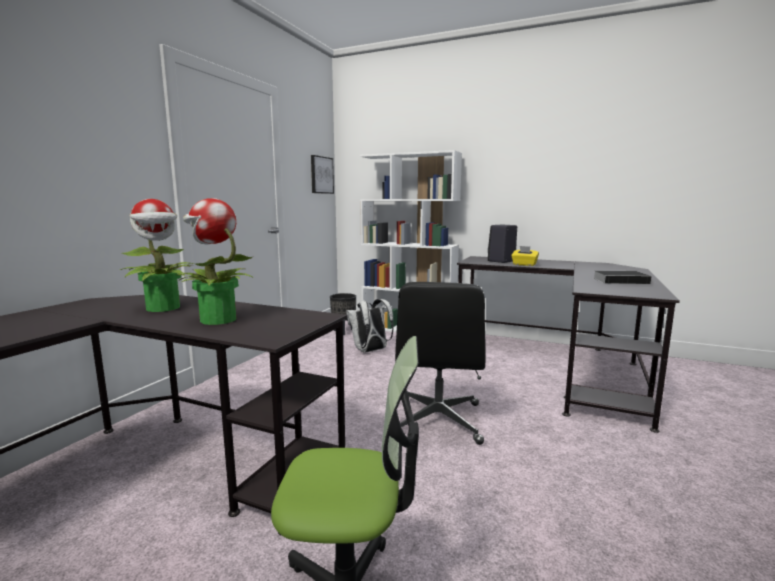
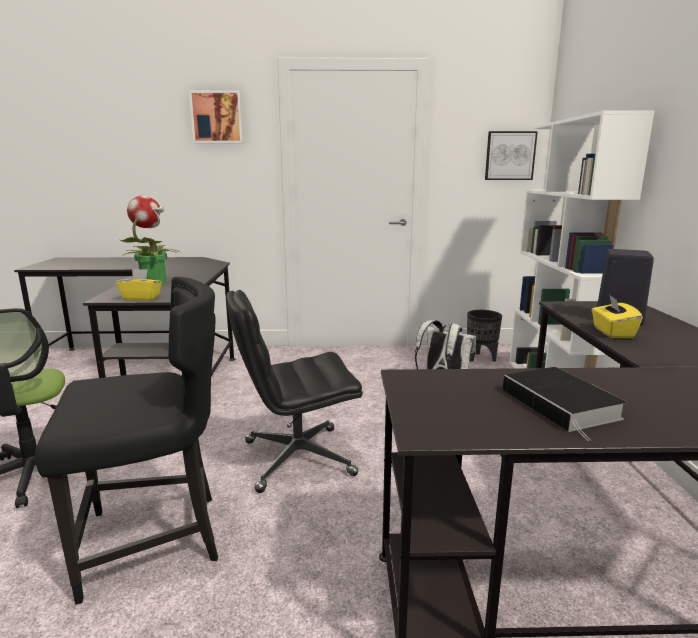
camera: 65 degrees right, 5 degrees up
potted plant [120,199,193,312] -> none
none -> black chair [35,276,218,605]
none -> yellow tissue box [116,269,162,300]
none -> picture [189,90,243,143]

